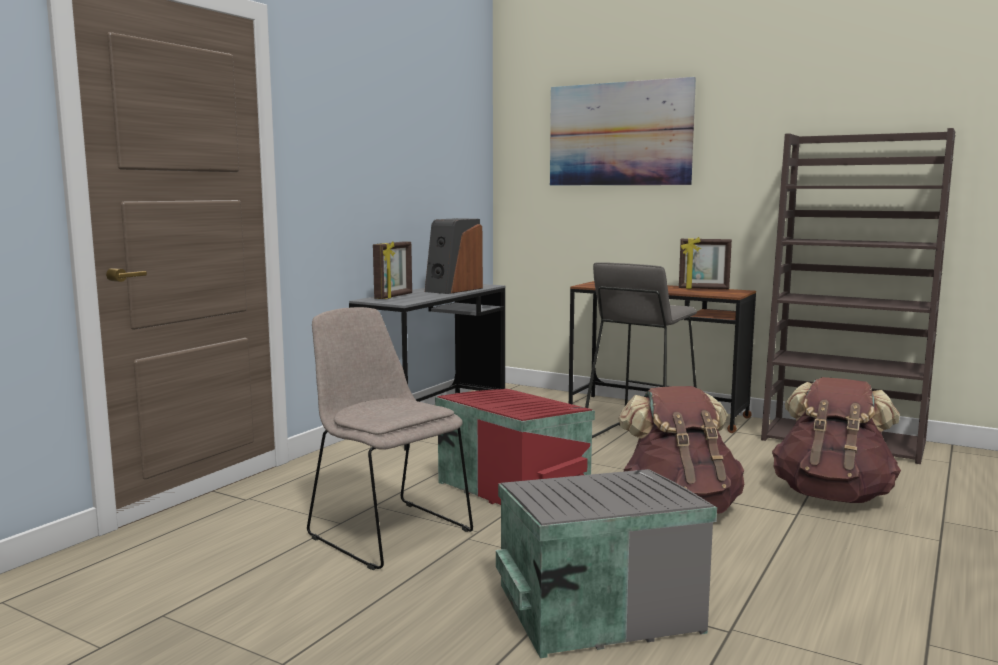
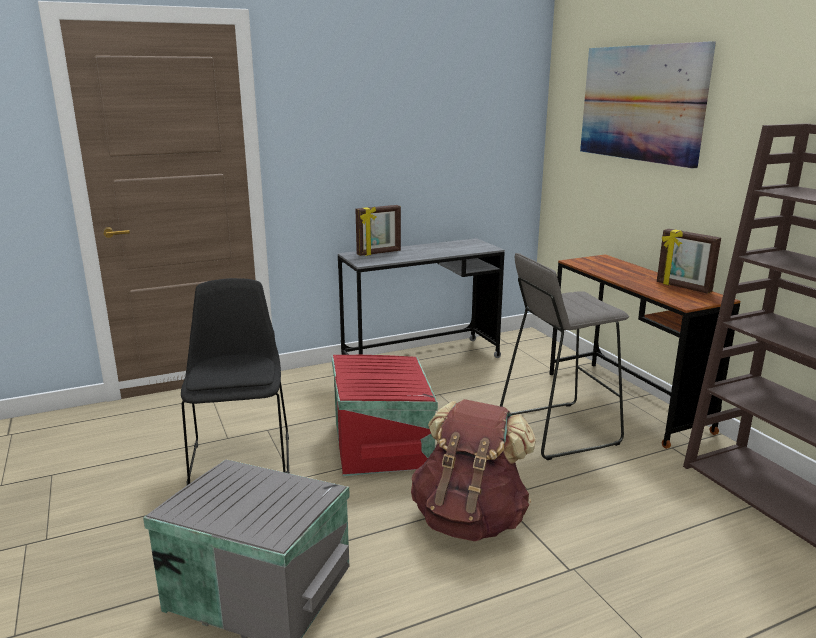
camera: 35 degrees right, 10 degrees up
beige chair [307,307,473,570] -> black chair [181,278,290,485]
speaker [425,218,483,294] -> none
brown backpack [772,377,901,503] -> none

